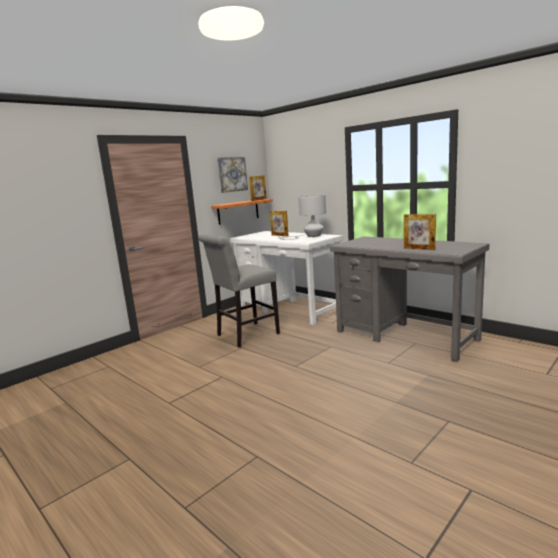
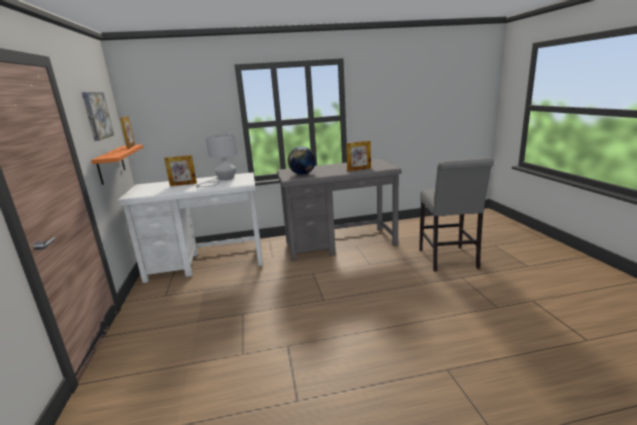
camera: 55 degrees left, 5 degrees up
grey stool [198,234,280,347] -> grey stool moved to [419,158,494,272]
none -> globe [288,146,316,175]

